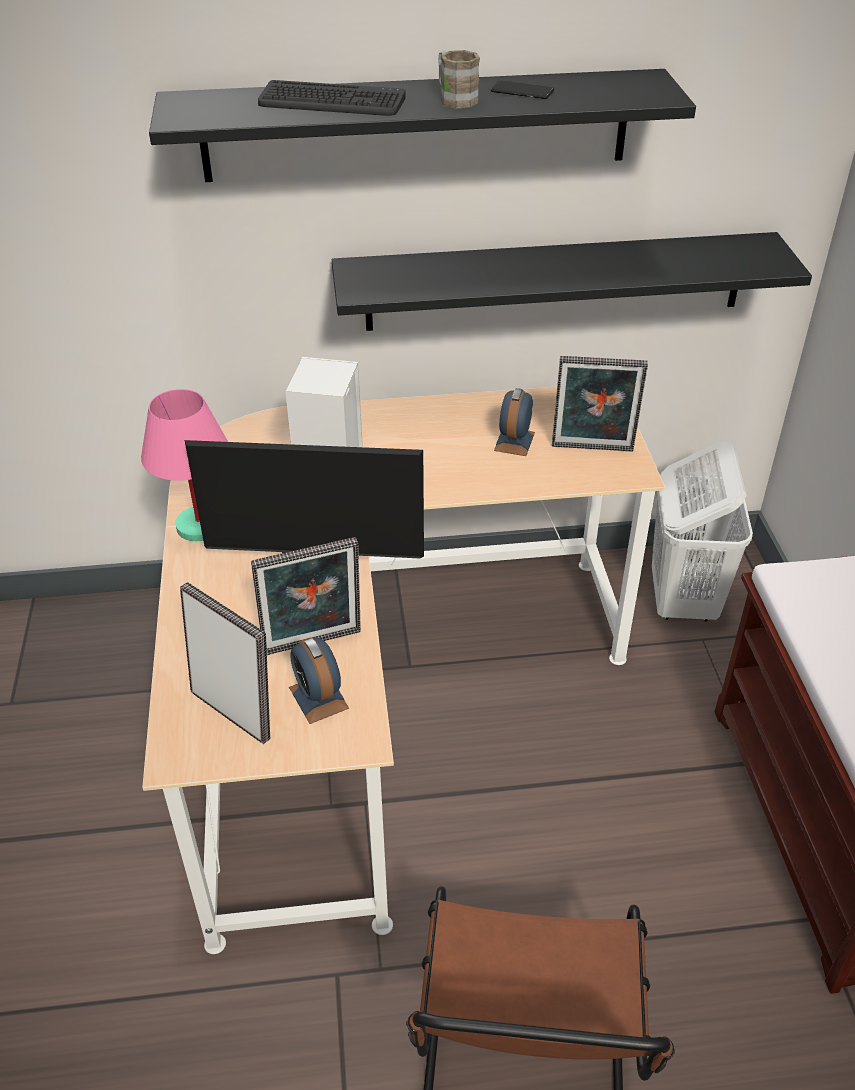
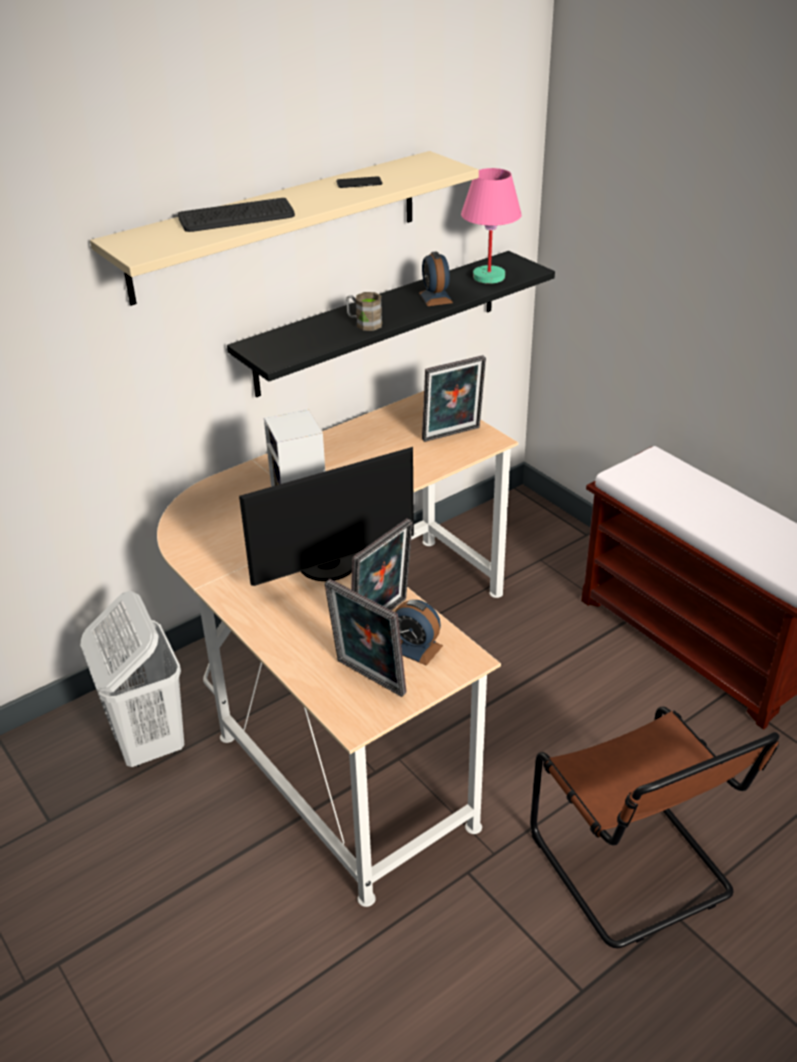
camera: 30 degrees left, 5 degrees down
pink table lamp [141,389,228,541] -> pink table lamp moved to [461,168,522,284]
black shelf [149,69,696,182] -> beige shelf [90,151,479,306]
picture frame [180,582,270,744] -> picture frame turned 150 degrees counterclockwise [324,579,406,697]
brown mug [438,50,480,108] -> brown mug moved to [346,292,382,331]
alarm clock [494,388,535,456] -> alarm clock moved to [419,251,453,306]
white laundry basket [652,442,753,622] -> white laundry basket moved to [80,591,184,767]

